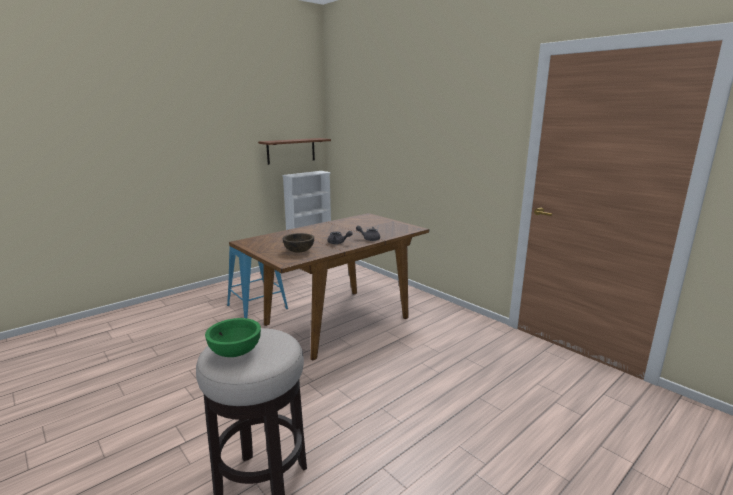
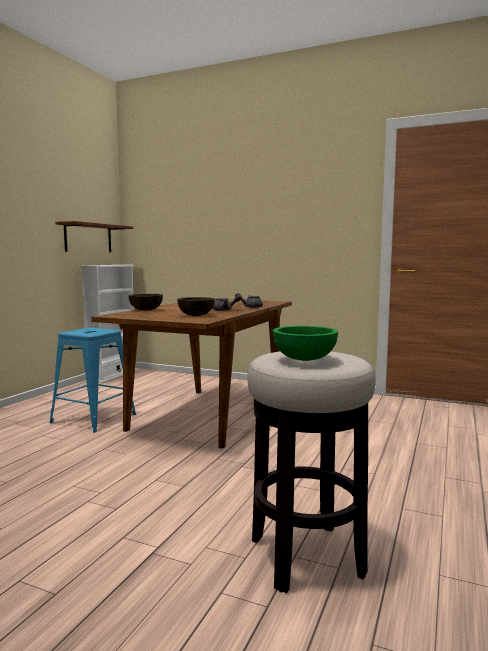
camera: 25 degrees left, 10 degrees down
none -> brown bowl [128,294,163,311]

